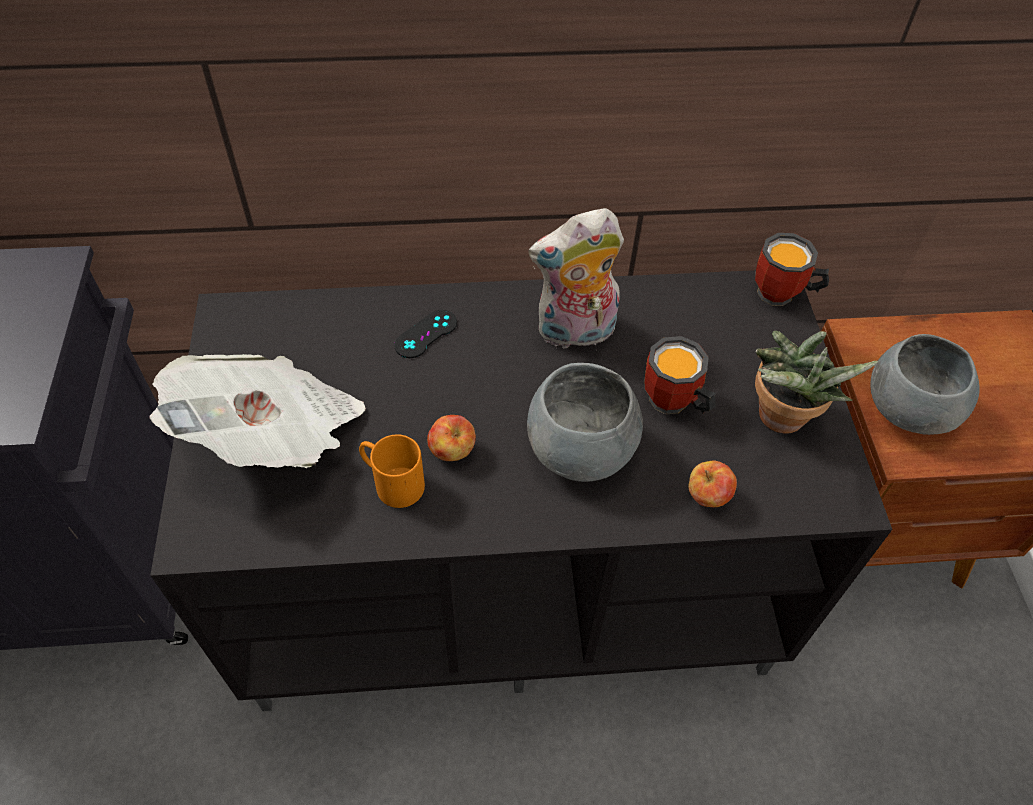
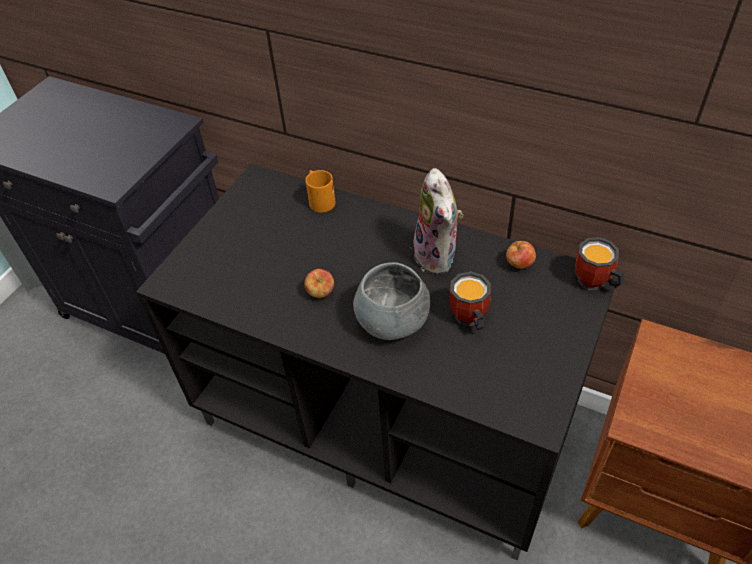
camera: 35 degrees right, 5 degrees down
newspaper [149,354,366,468] -> none
orange mug [359,434,425,508] -> orange mug moved to [306,170,335,213]
black game controller [394,310,457,358] -> none
plush toy [528,208,624,350] -> plush toy turned 120 degrees counterclockwise [414,168,463,274]
apple [688,461,737,507] -> apple moved to [506,241,536,269]
potted plant [755,331,879,434] -> none
grey bowl [870,334,980,435] -> none

